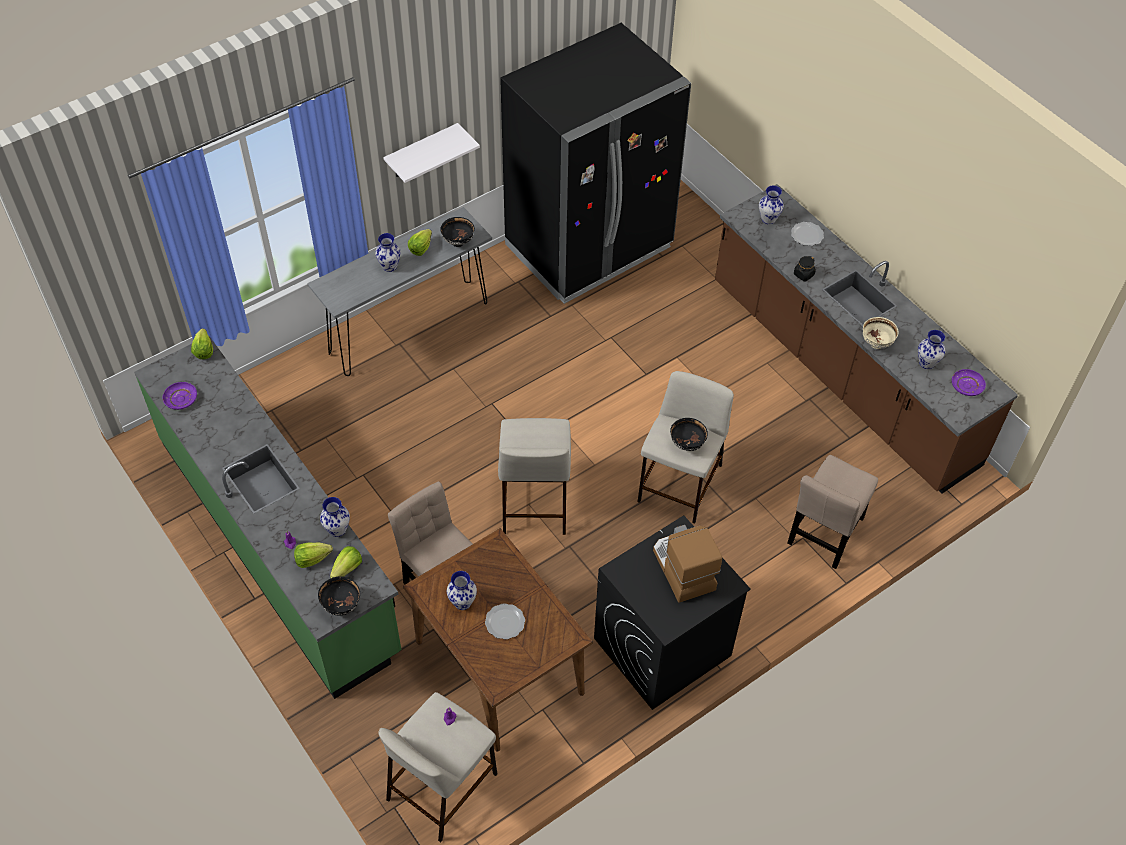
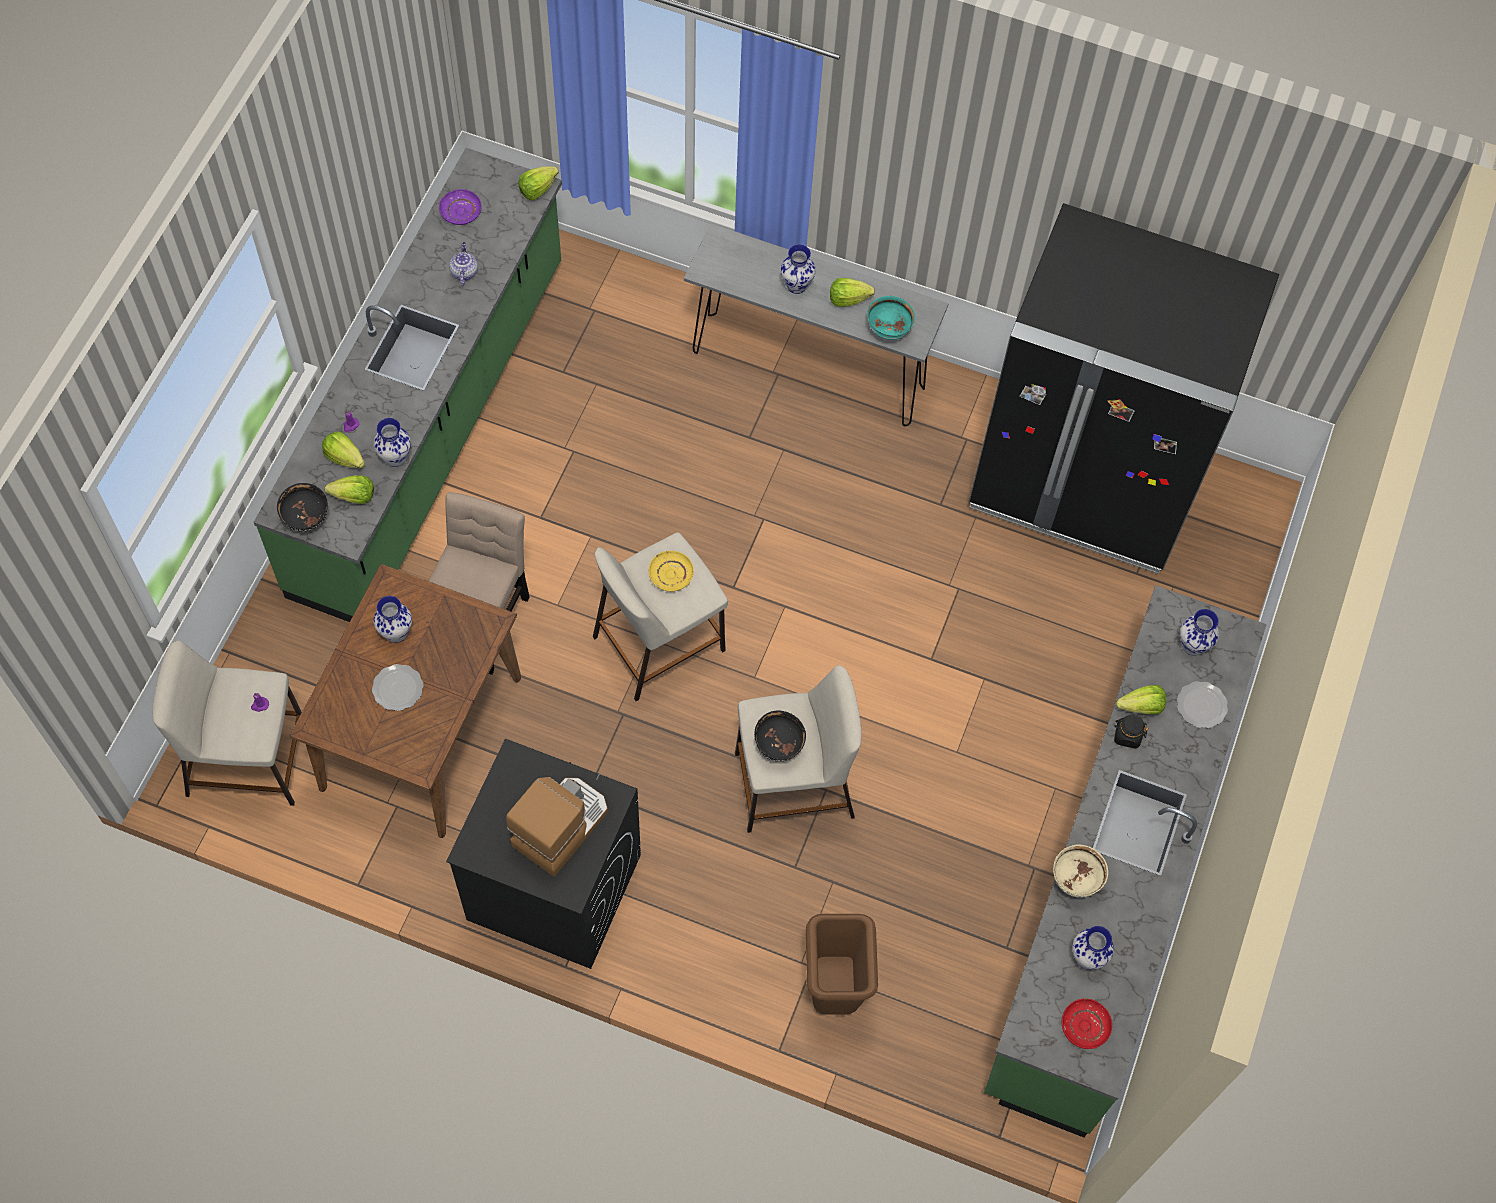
camera: 55 degrees right, 10 degrees up
white shelf [383,123,480,183] -> none
black bowl [440,217,475,247] -> turquoise bowl [867,296,915,340]
brown counter [715,184,1018,494] -> green counter [984,586,1267,1138]
beige chair [787,455,878,569] -> brown trash can [806,914,878,1014]
purple plate [952,369,986,396] -> red plate [1062,998,1112,1049]
none -> teapot [449,242,478,286]
none -> yellow plate [649,551,694,592]
none -> lettuce [1116,685,1166,714]

